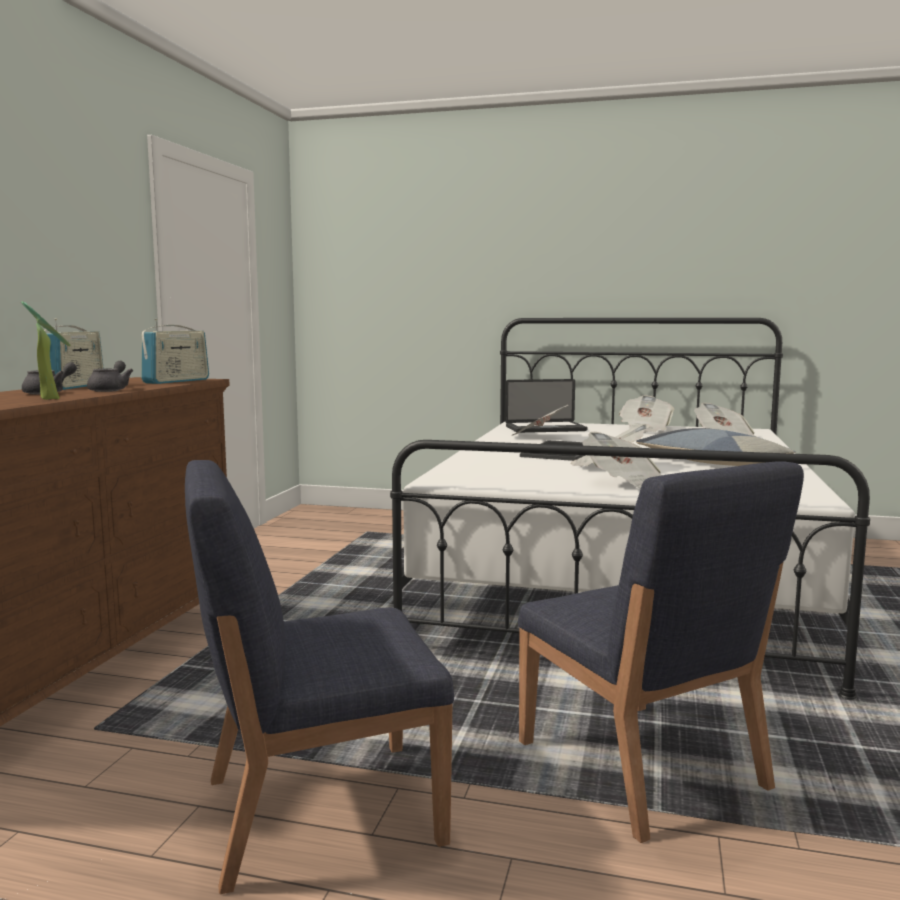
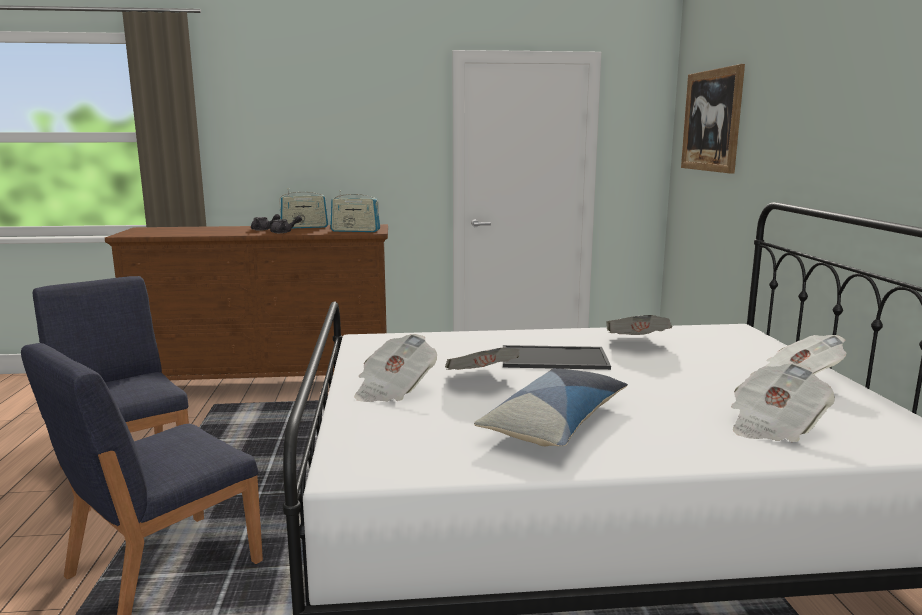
camera: 70 degrees right, 5 degrees up
potted plant [21,301,71,400] -> none
laptop [505,379,587,433] -> none
none -> picture [681,64,745,174]

